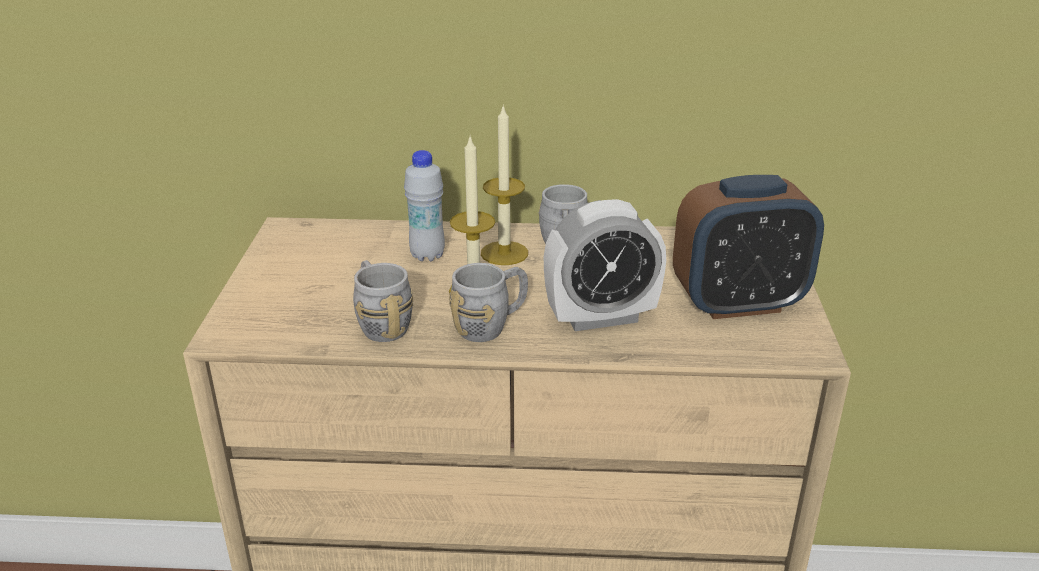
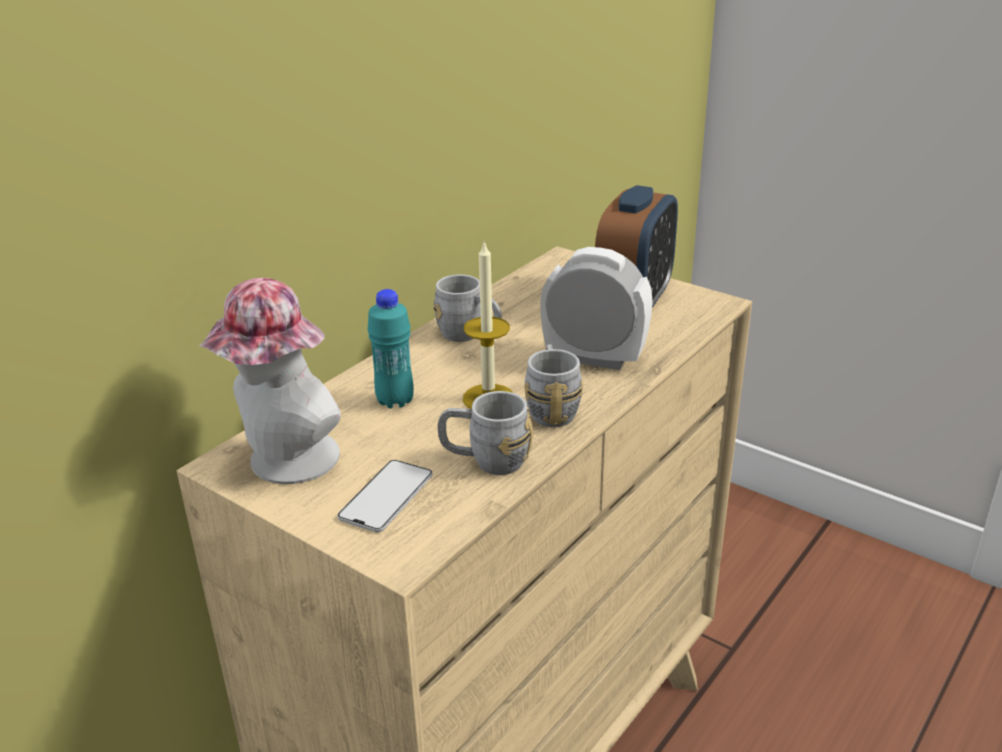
camera: 55 degrees left, 0 degrees up
white bottle [404,150,445,261] -> turquoise bottle [367,289,414,408]
candle [481,104,528,265] -> none
alarm clock [544,199,666,331] -> alarm clock turned 90 degrees counterclockwise [540,247,653,370]
none -> hat [199,278,341,484]
none -> phone [337,460,433,532]

